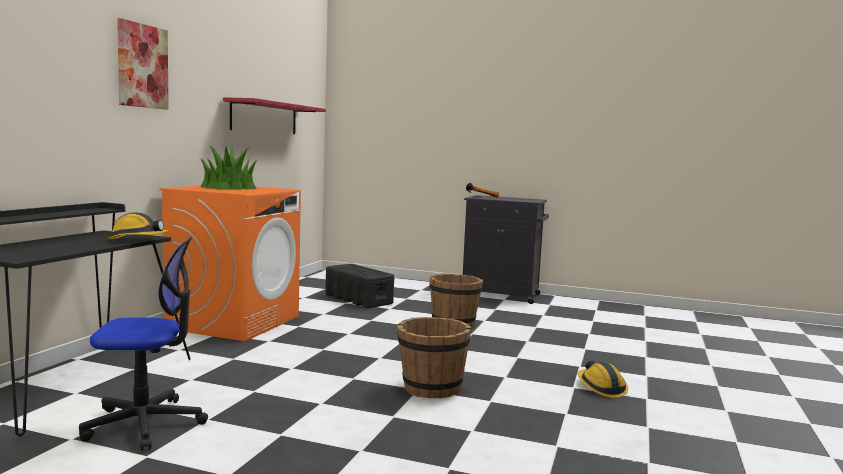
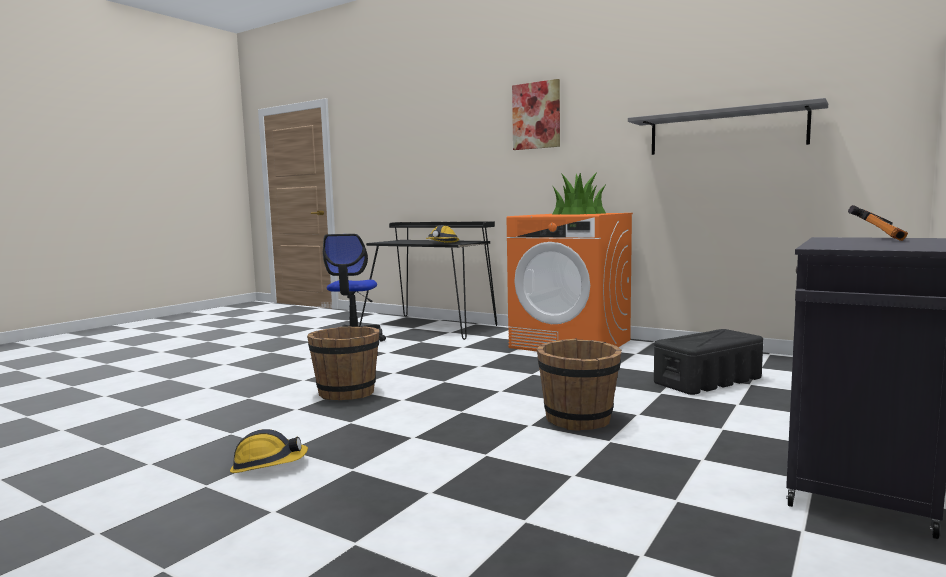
camera: 105 degrees right, 0 degrees up
red shelf [223,97,326,134] -> grey shelf [628,98,828,155]

